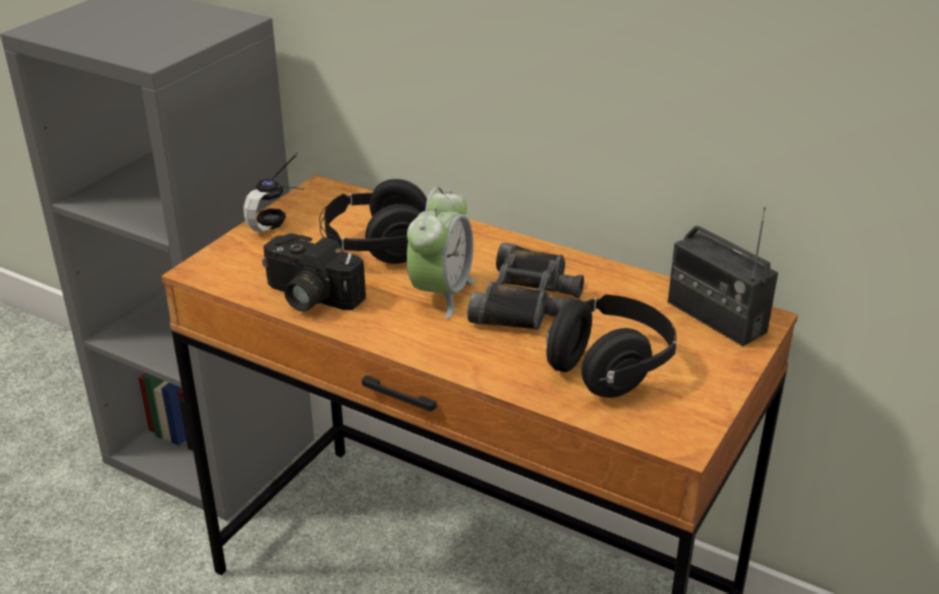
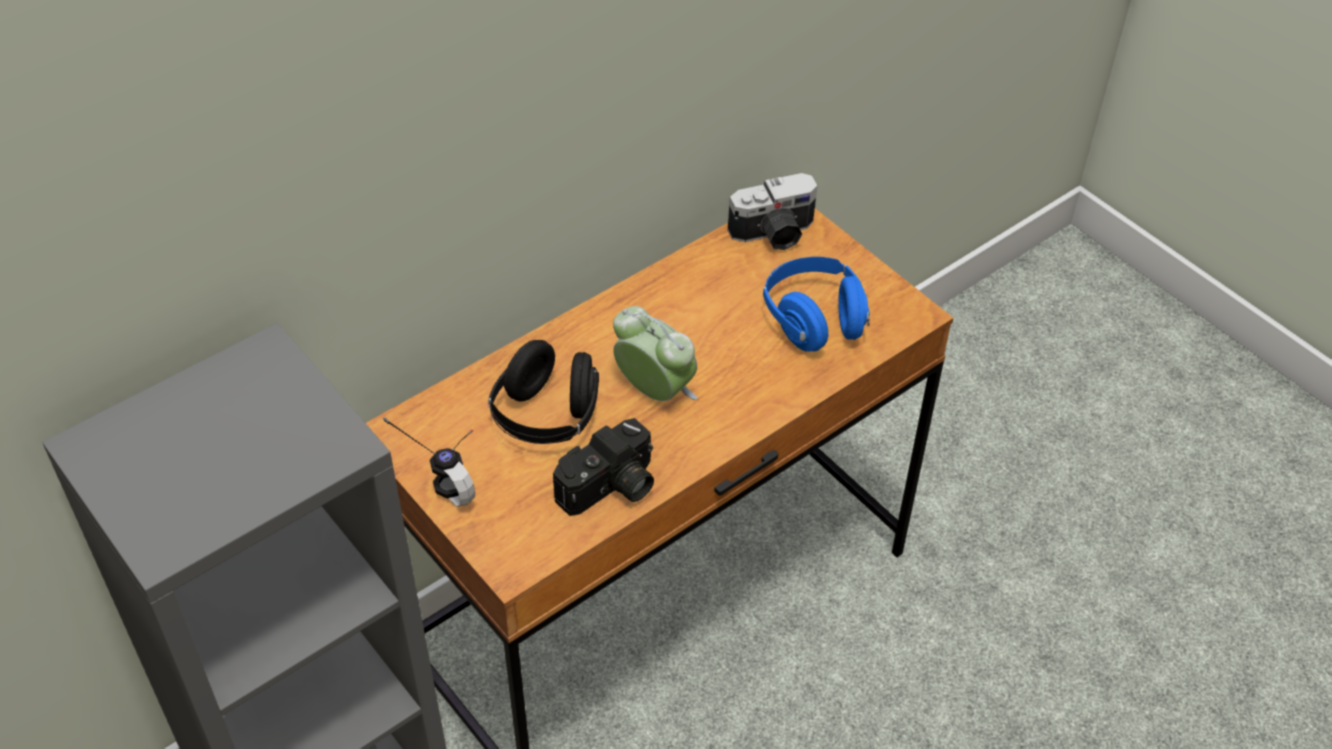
camera: 70 degrees left, 15 degrees up
black binoculars [467,243,584,330] -> none
black headphones [546,295,677,398] -> blue headphones [763,257,870,352]
radio [668,207,778,346] -> camera [728,173,818,250]

